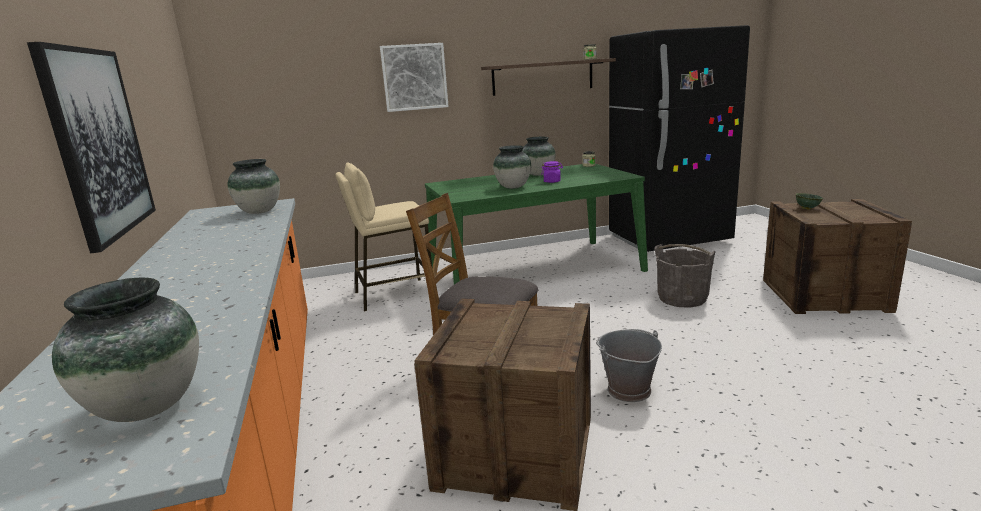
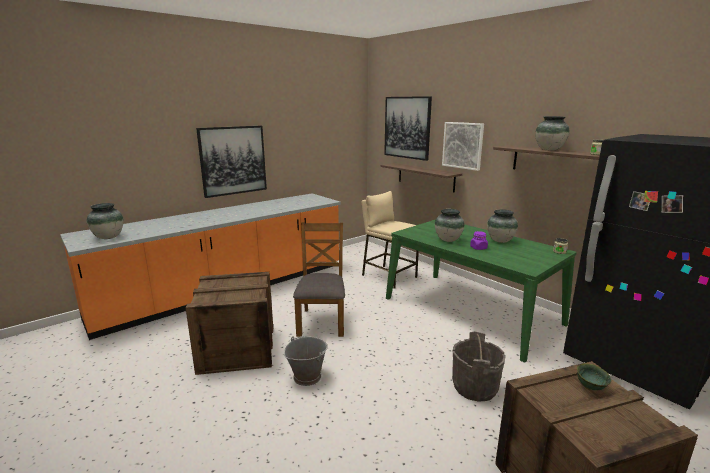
camera: 65 degrees right, 0 degrees up
vase [228,159,280,214] -> vase moved to [535,116,569,151]
none -> shelf [381,163,462,192]
none -> picture [384,96,432,161]

